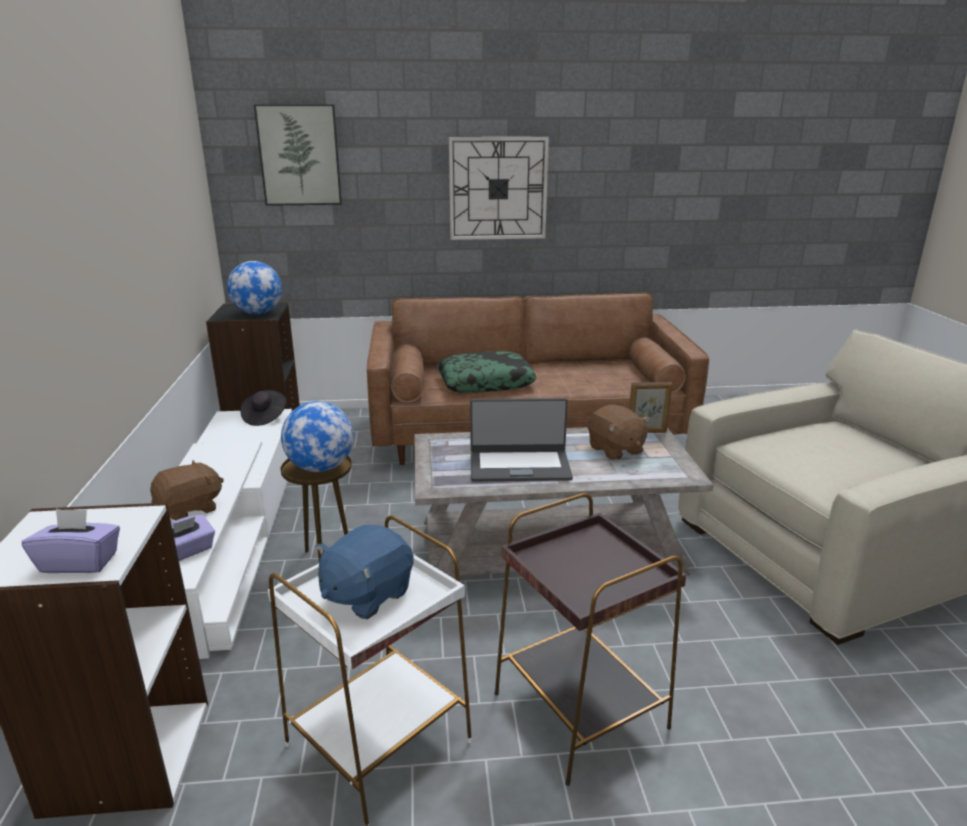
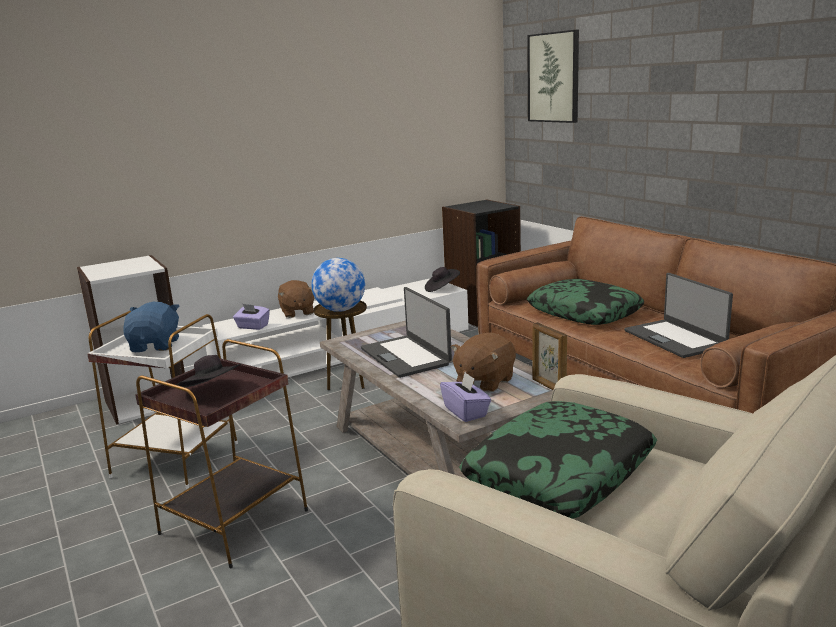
camera: 65 degrees right, 5 degrees down
purple tissue box [22,509,120,573] -> purple tissue box moved to [440,372,491,422]
brown plush toy [150,460,224,521] -> brown plush toy turned 45 degrees clockwise [278,280,314,318]
globe [227,261,282,314] -> none
blue plush toy [316,525,413,619] -> blue plush toy turned 75 degrees clockwise [123,302,179,352]
wall clock [449,137,549,240] -> none
none -> black hat [177,355,241,387]
none -> pillow [459,401,657,519]
none -> laptop [624,273,733,358]

